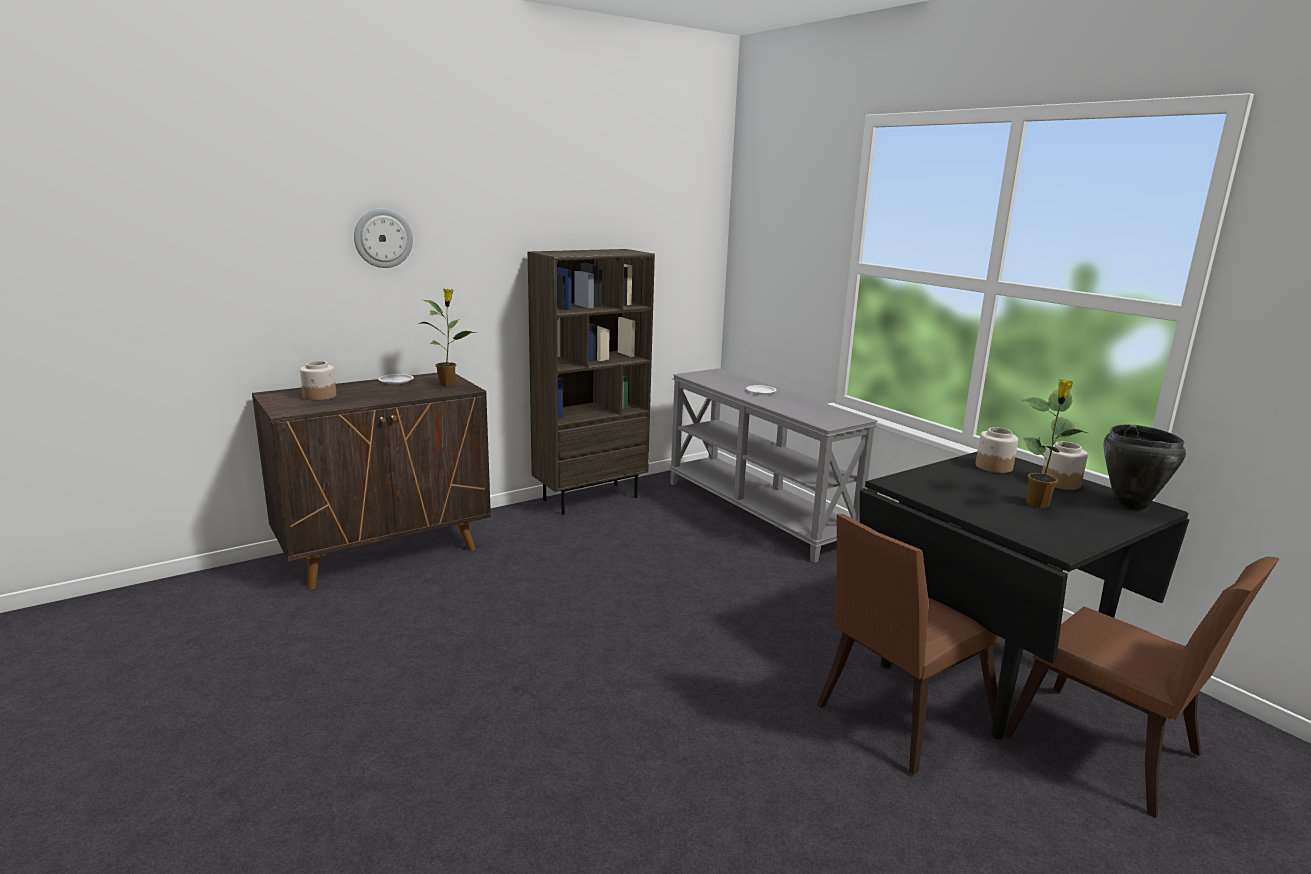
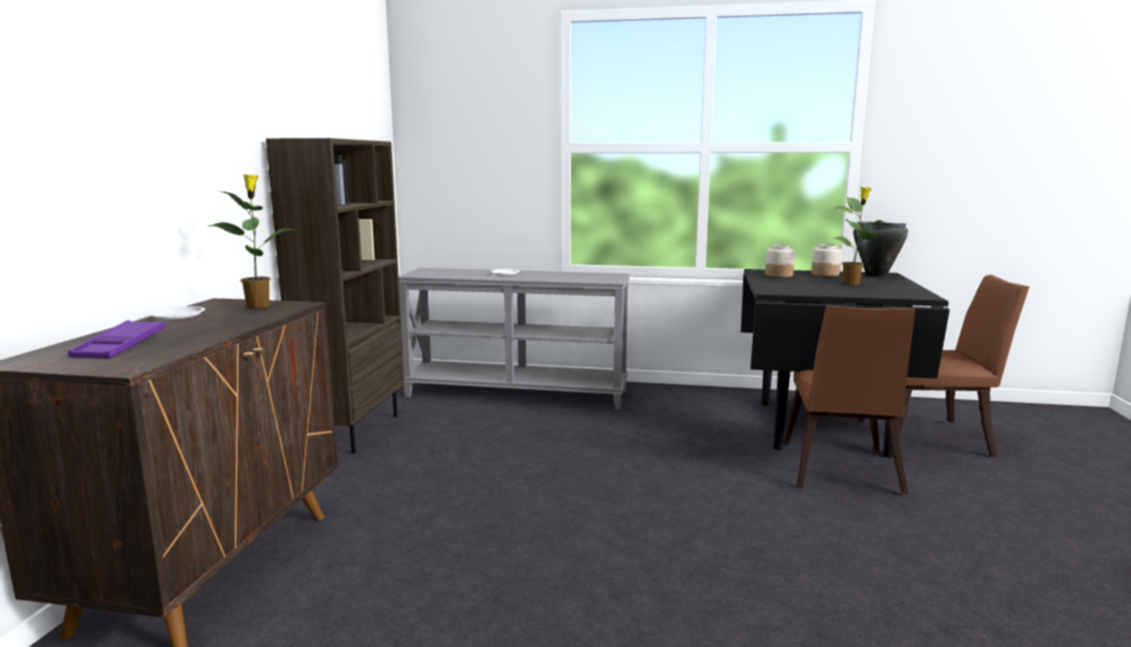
camera: 45 degrees left, 5 degrees down
jar [300,361,336,401] -> purple tray [68,320,165,358]
wall clock [354,208,413,268] -> none

